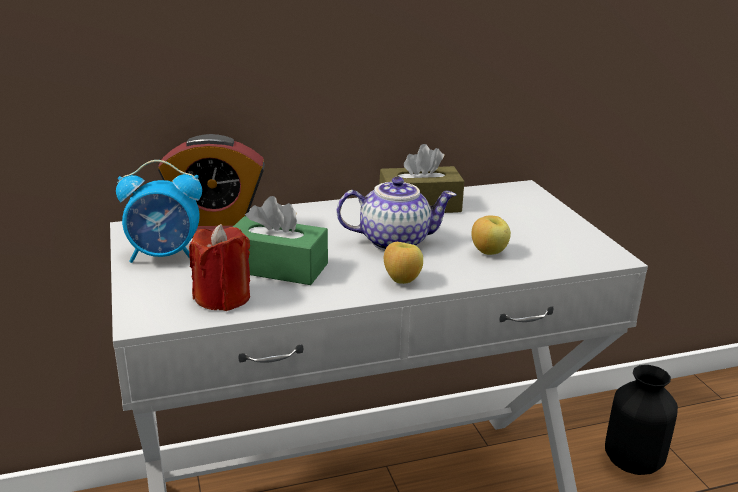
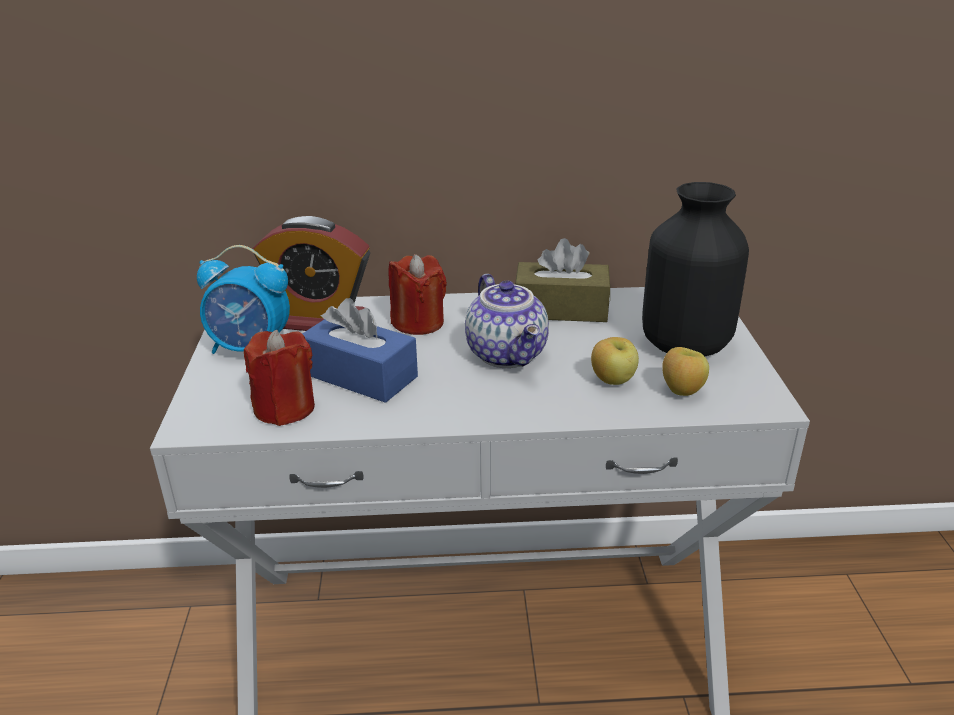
camera: 15 degrees right, 5 degrees up
green tissue box [233,196,328,285] -> blue tissue box [302,298,418,403]
teapot [336,177,456,251] -> teapot turned 60 degrees clockwise [465,274,549,368]
apple [384,242,423,284] -> apple moved to [662,347,709,396]
black vase [605,365,678,475] -> black vase moved to [642,182,749,356]
none -> red candle [388,254,447,335]

